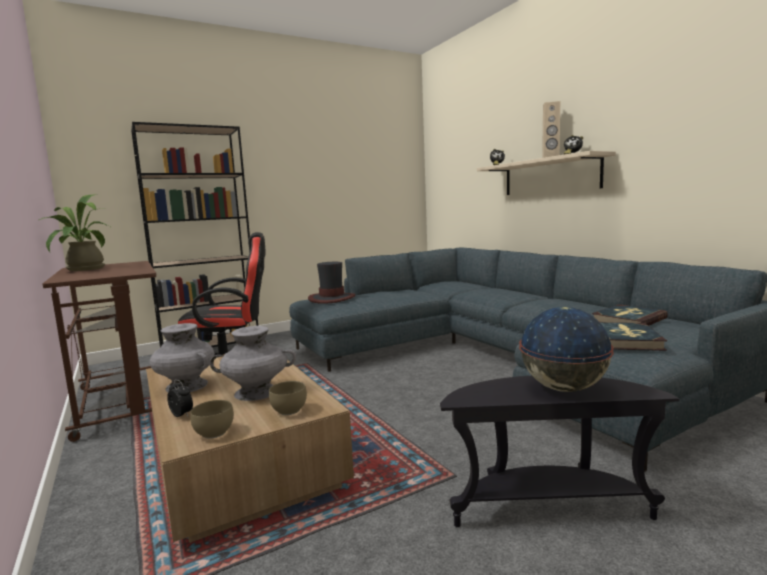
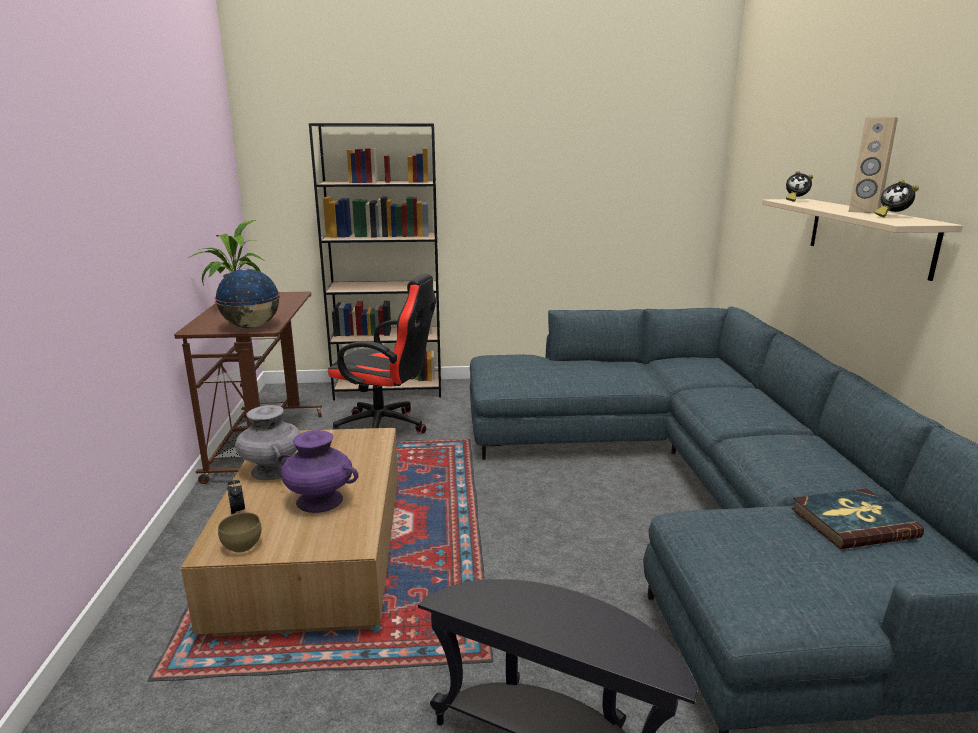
camera: 25 degrees right, 10 degrees up
grey vase [210,326,296,401] -> purple vase [277,430,358,513]
brown bowl [269,381,307,415] -> none
hat [308,262,355,304] -> none
globe [519,307,614,392] -> globe moved to [214,269,280,328]
book [600,322,667,351] -> none

